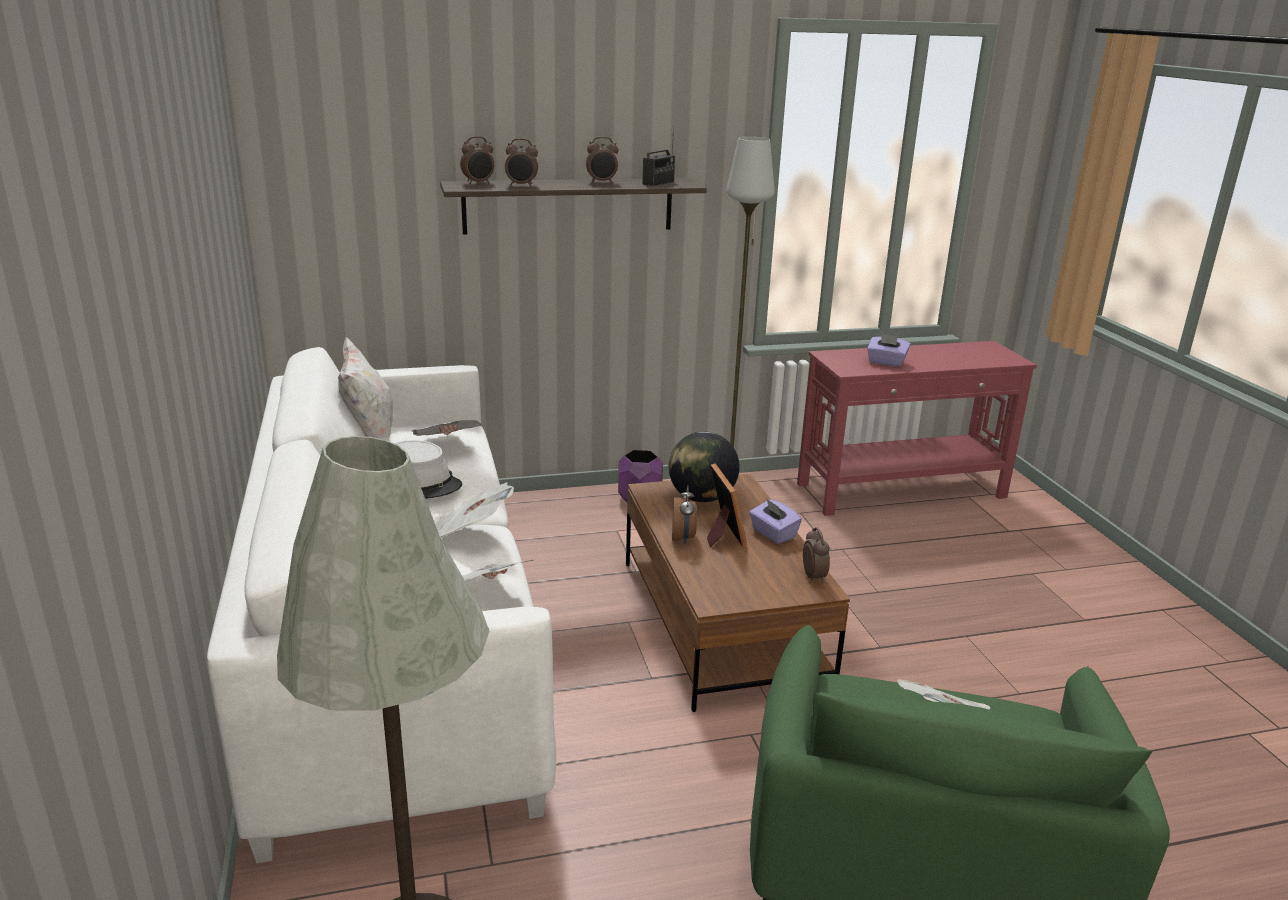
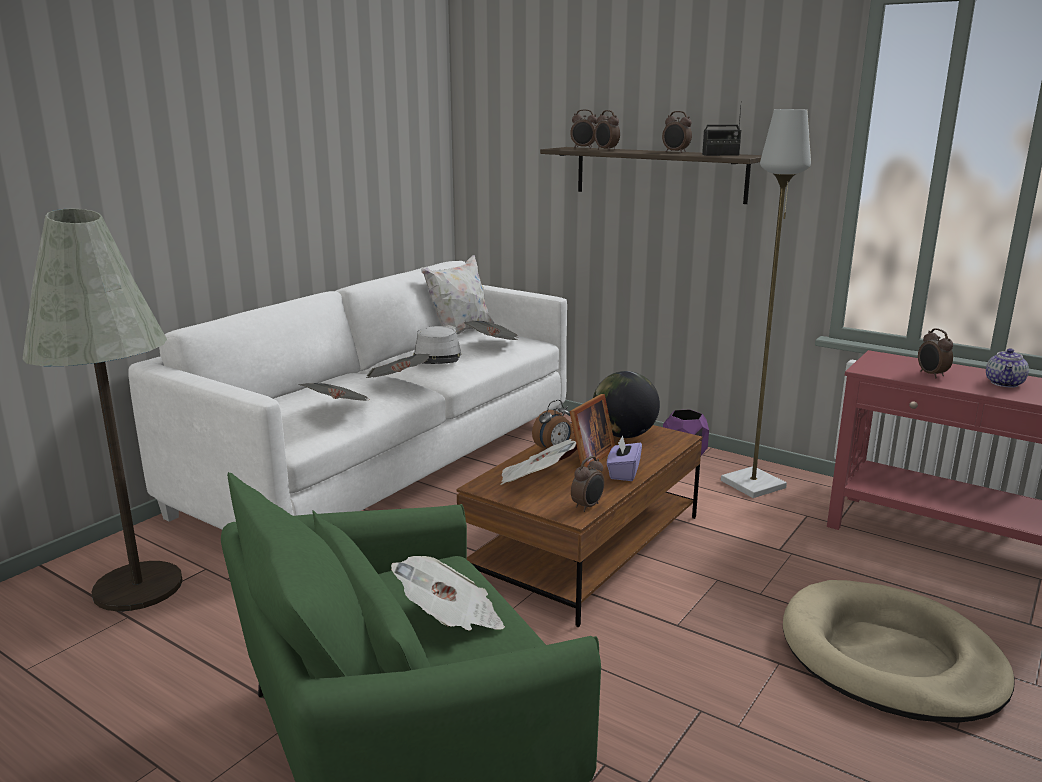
camera: 50 degrees right, 5 degrees down
purple tissue box [867,333,910,367] -> alarm clock [918,328,953,378]
none -> newspaper [500,439,576,485]
none -> beige dog bed [783,580,1015,723]
none -> teapot [986,348,1029,388]

